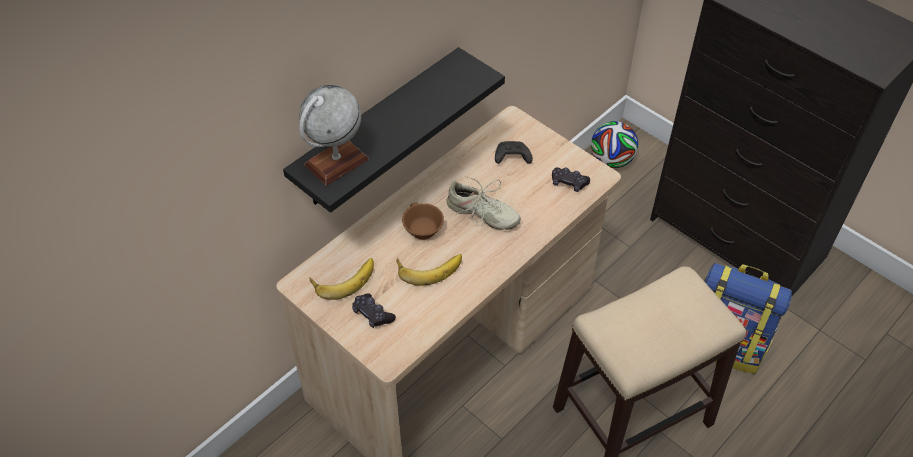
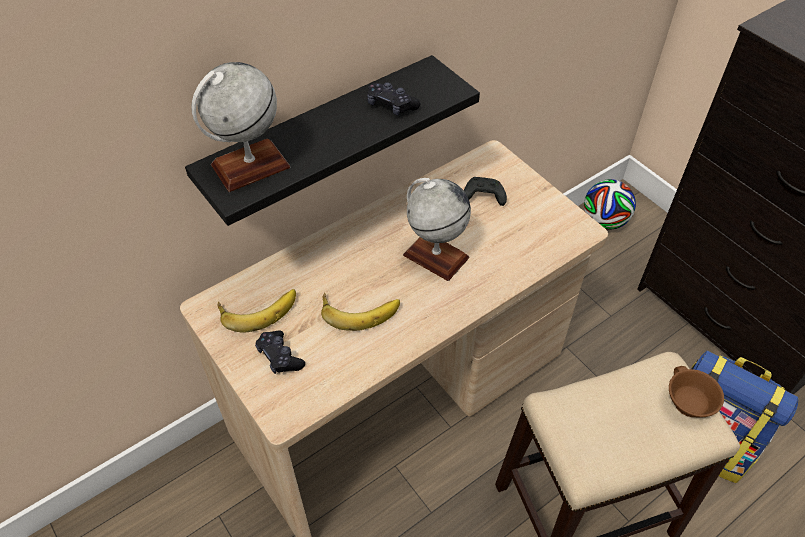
camera: 10 degrees right, 0 degrees up
brown cup [402,202,444,240] -> brown cup moved to [669,366,724,418]
beige shoe [447,175,521,230] -> globe [403,178,471,281]
black game controller [552,167,590,192] -> black game controller moved to [367,82,420,116]

